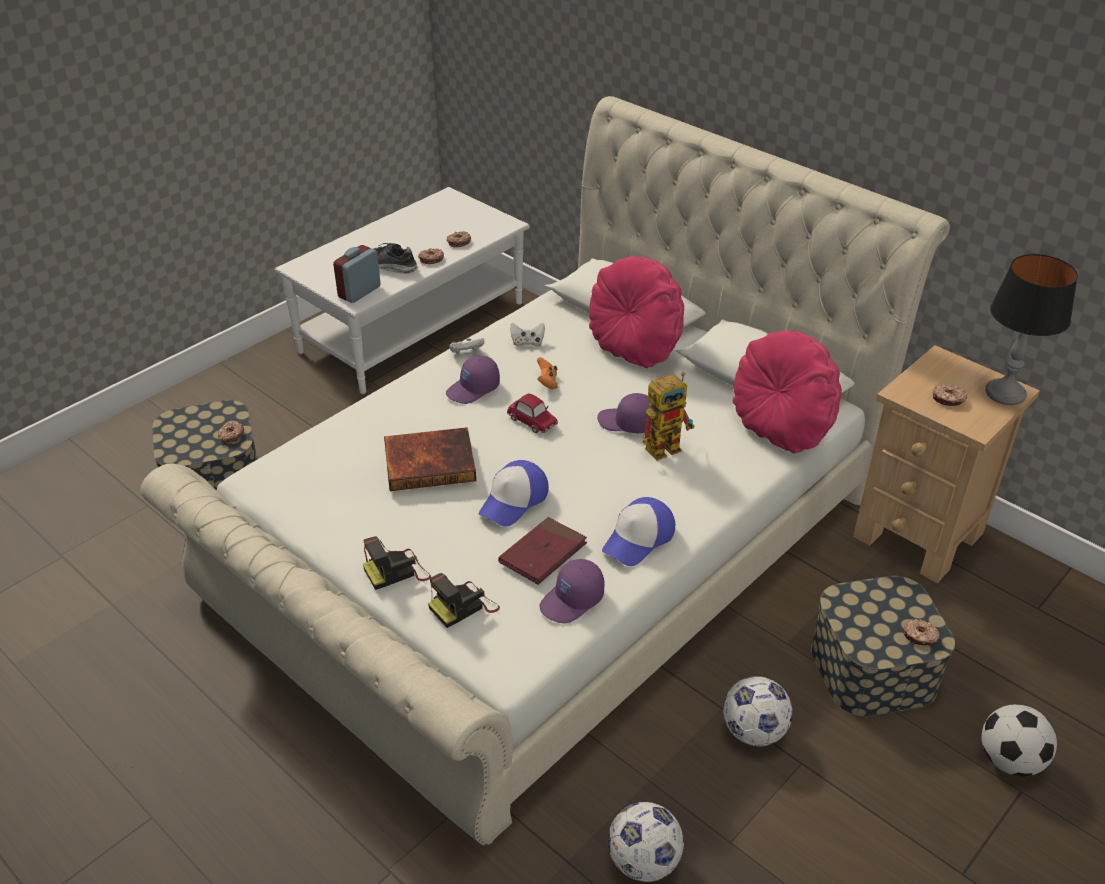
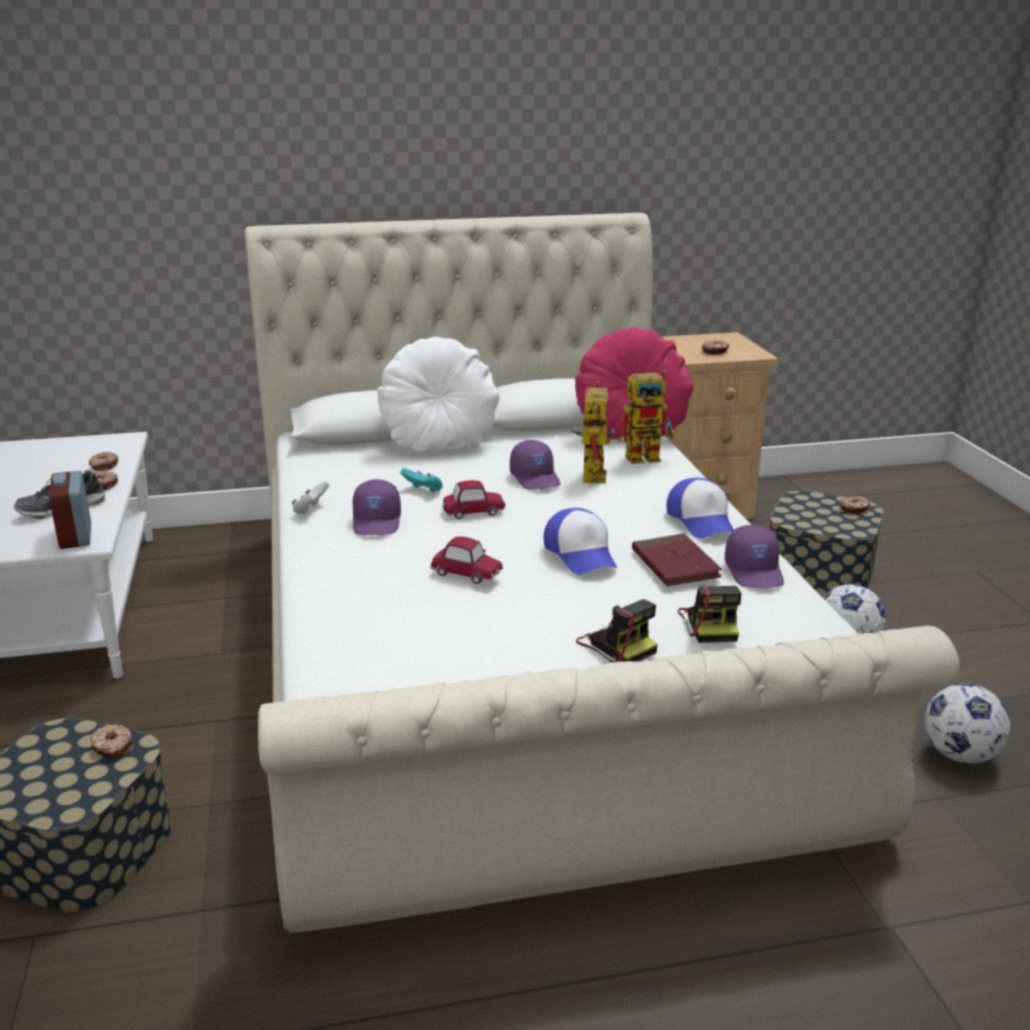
camera: 55 degrees left, 15 degrees down
camera [363,536,431,590] -> camera turned 45 degrees counterclockwise [576,599,658,662]
book [384,427,476,491] -> toy car [430,536,503,584]
white game controller [510,323,545,346] -> none
orange game controller [537,357,558,390] -> turquoise game controller [400,467,443,492]
pink pillow [589,256,684,368] -> white pillow [377,337,499,453]
purple cap [597,393,651,433] -> purple cap turned 75 degrees counterclockwise [510,440,561,490]
football [982,704,1057,776] -> none
table lamp [985,254,1078,405] -> none
none -> toy robot [618,370,674,464]

